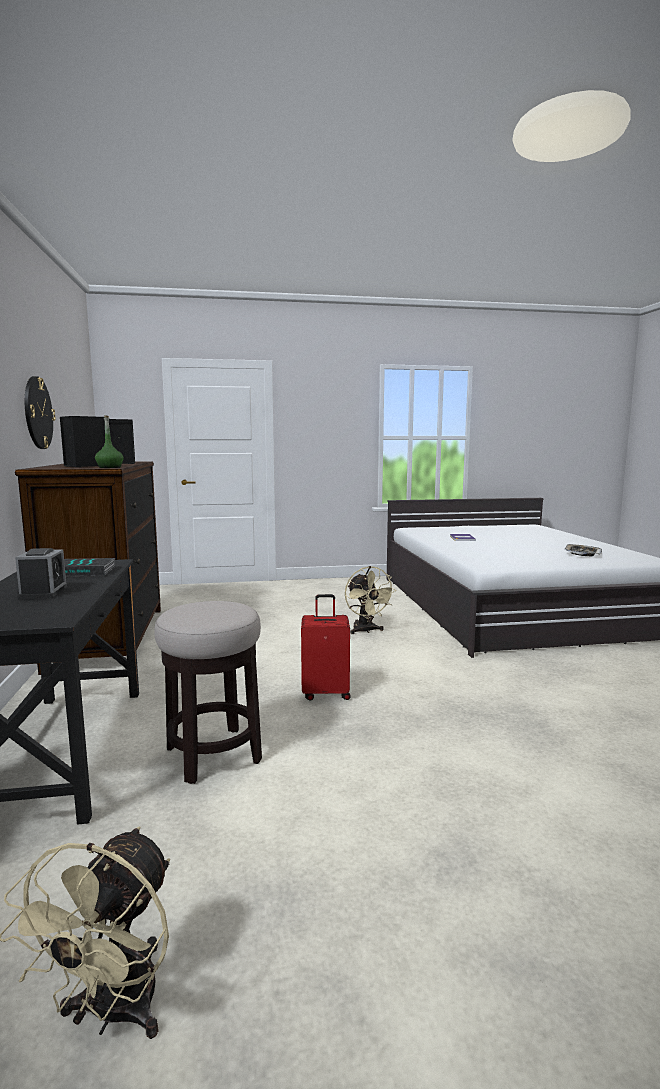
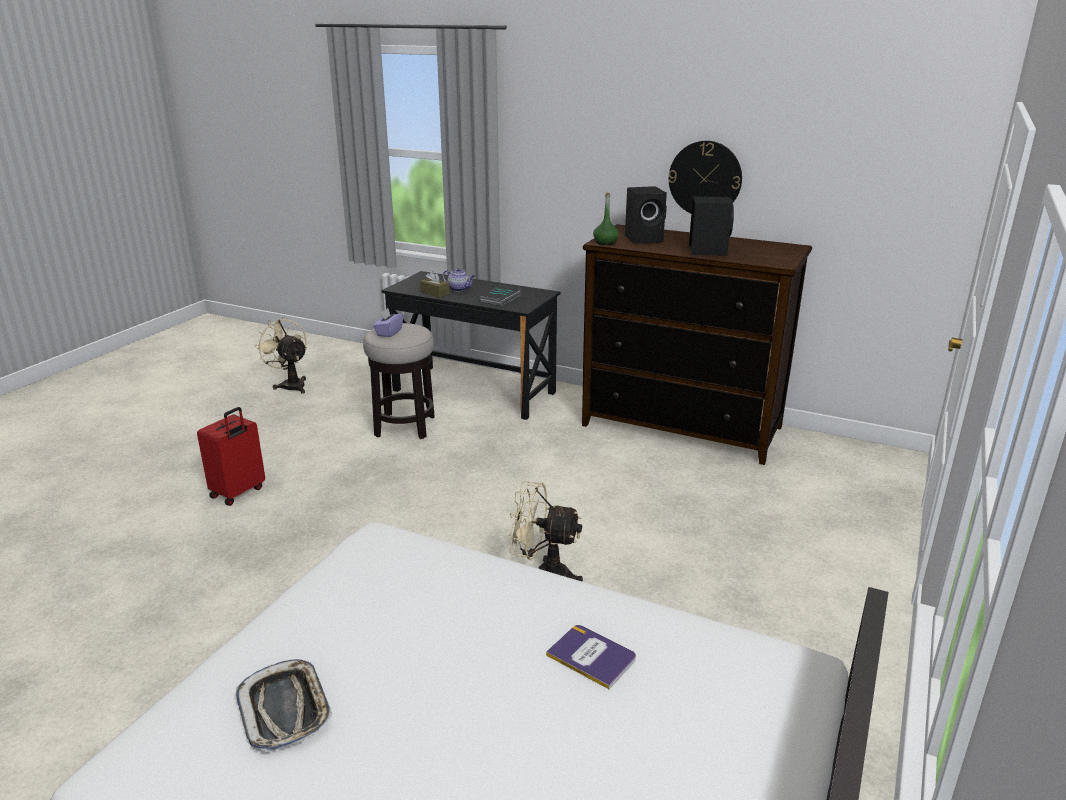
camera: 125 degrees right, 15 degrees up
alarm clock [15,548,67,599] -> teapot [442,268,475,291]
red suitcase [301,594,351,700] -> red suitcase moved to [197,407,265,506]
none -> purple tissue box [373,308,403,337]
none -> brown tissue box [420,271,449,298]

